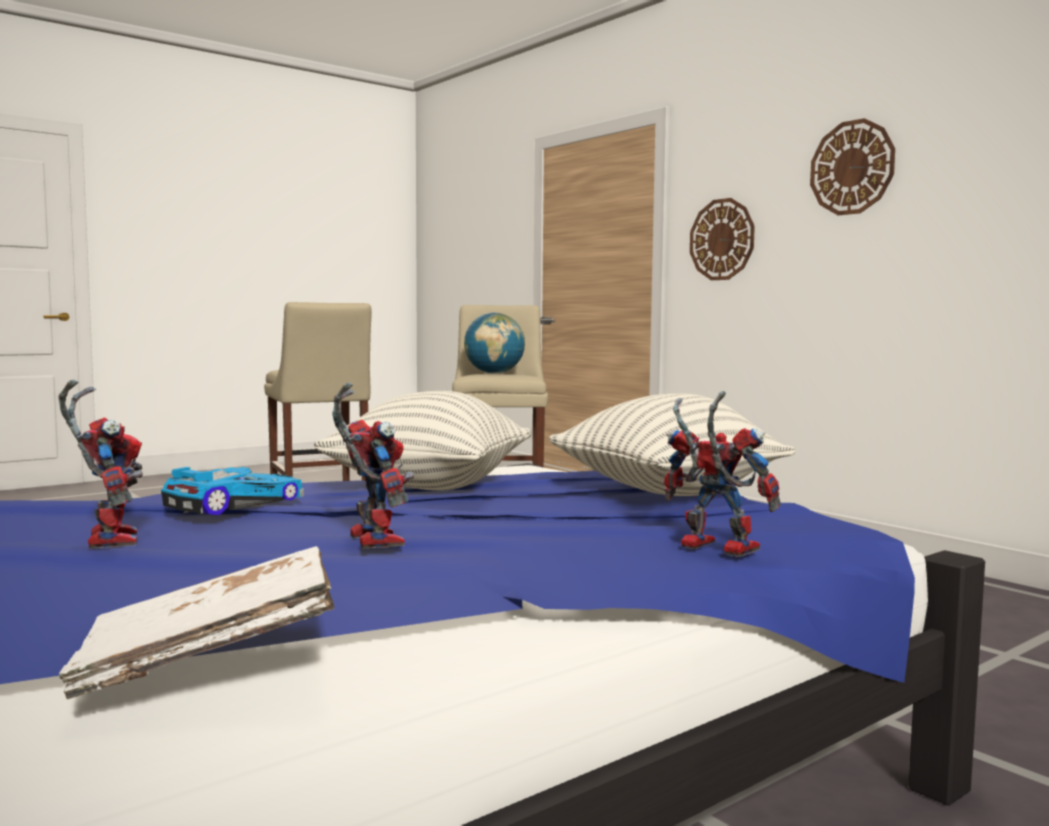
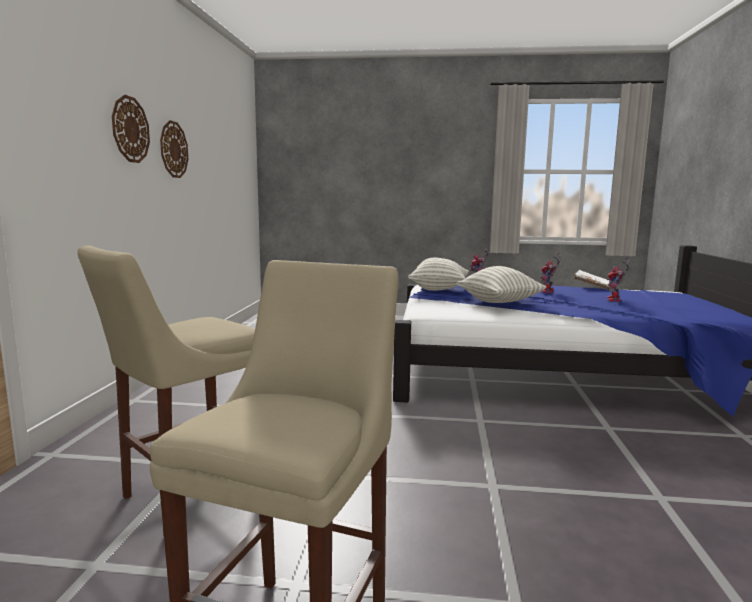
camera: 135 degrees left, 5 degrees up
toy car [161,467,304,515] -> none
globe [464,312,525,374] -> none
wall clock [690,198,755,280] -> wall clock moved to [160,120,188,178]

